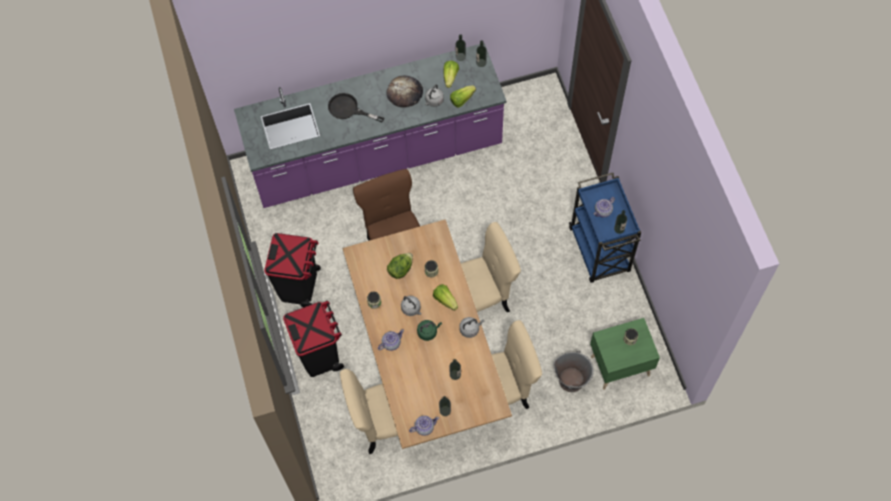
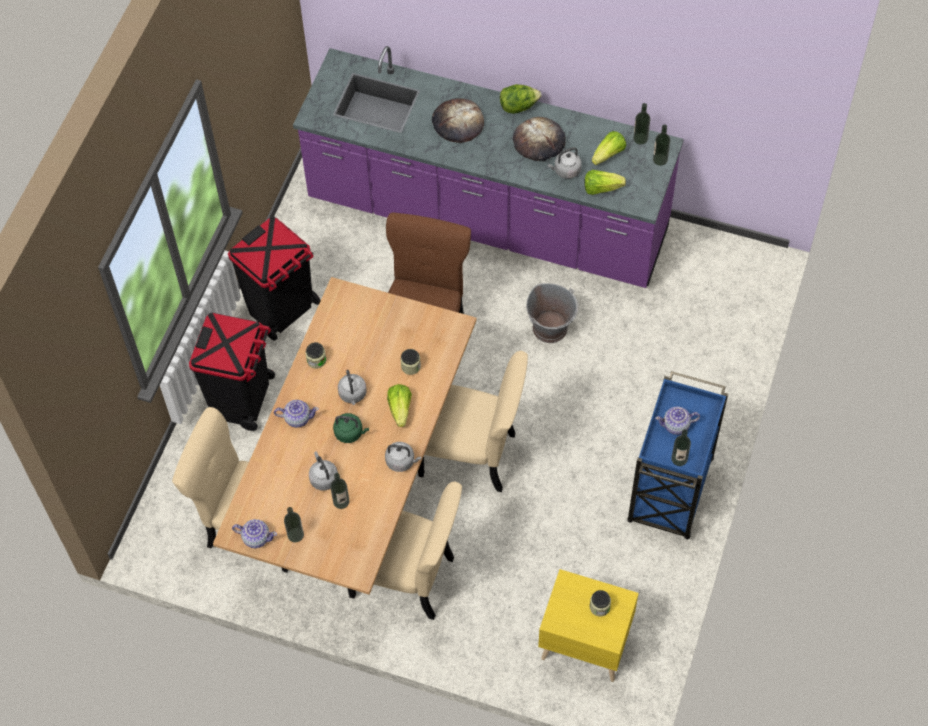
camera: 35 degrees right, 5 degrees down
black frying pan [328,93,384,122] -> bread [432,98,484,143]
lettuce [387,253,413,279] -> lettuce moved to [500,84,541,114]
grey bucket [554,351,594,392] -> grey bucket moved to [526,283,579,343]
green nightstand [590,318,660,390] -> yellow nightstand [538,569,639,682]
none -> grey kettle [309,451,338,490]

